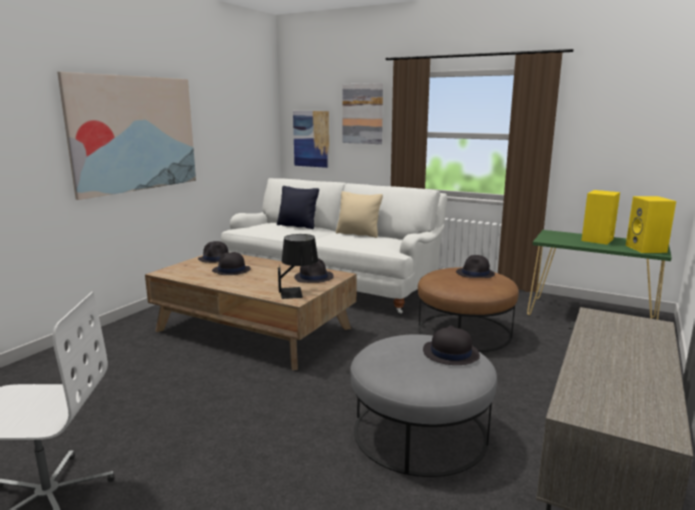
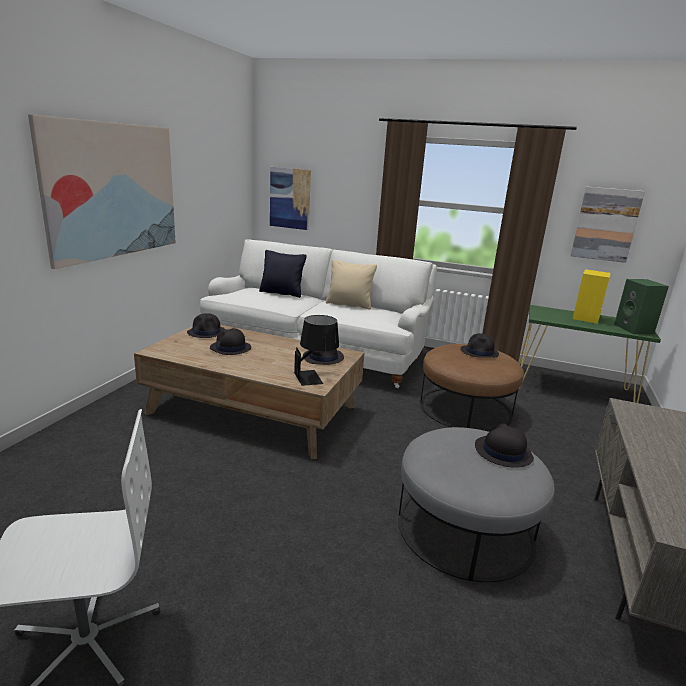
camera: 10 degrees left, 5 degrees up
picture [342,83,383,144] -> picture moved to [571,187,645,263]
yellow speaker [626,196,676,253] -> green speaker [614,279,669,334]

